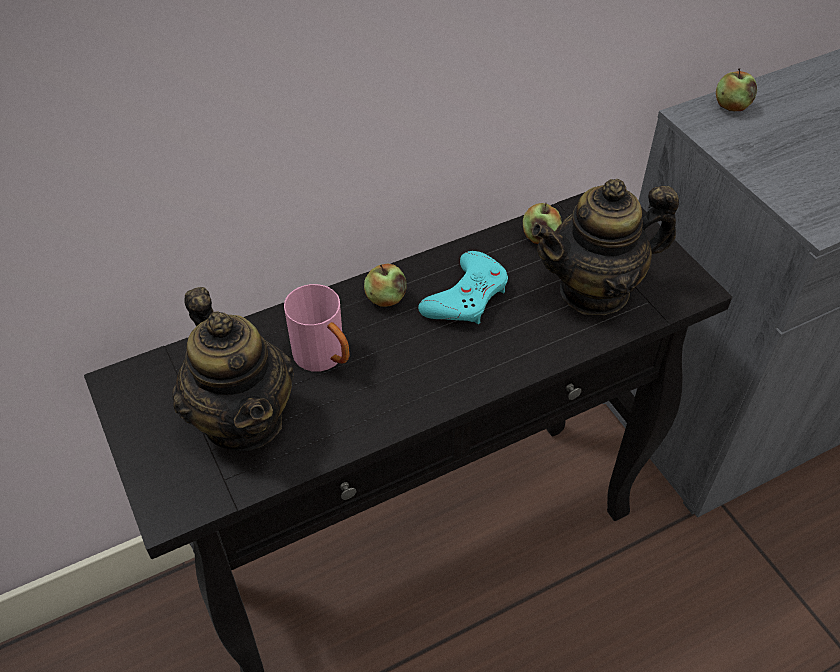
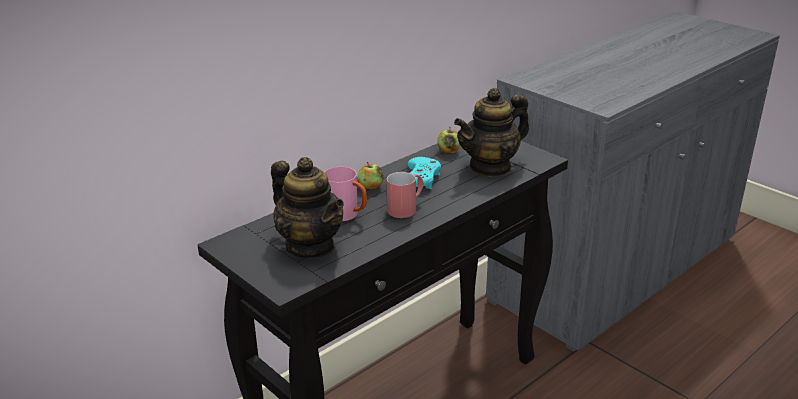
camera: 15 degrees left, 20 degrees down
apple [716,68,757,111] -> none
none -> red mug [387,172,424,218]

